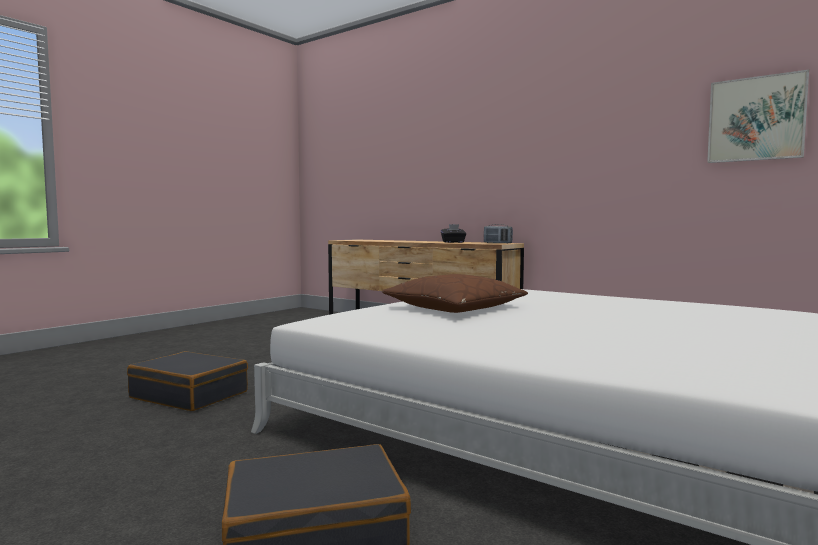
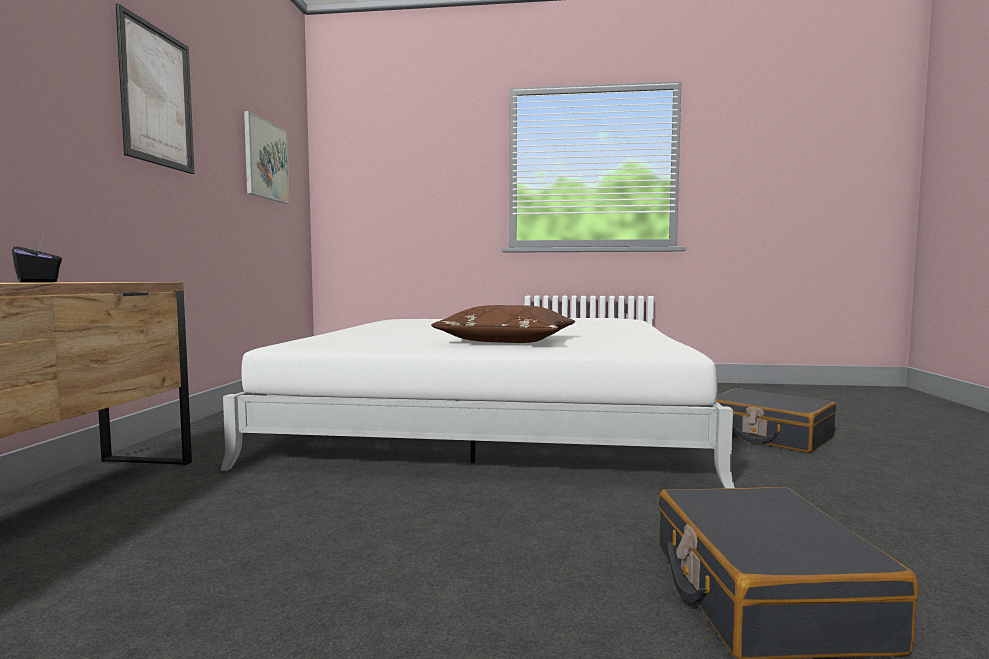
camera: 120 degrees left, 0 degrees up
radio [484,224,513,243] -> none
none -> picture [116,4,195,174]

